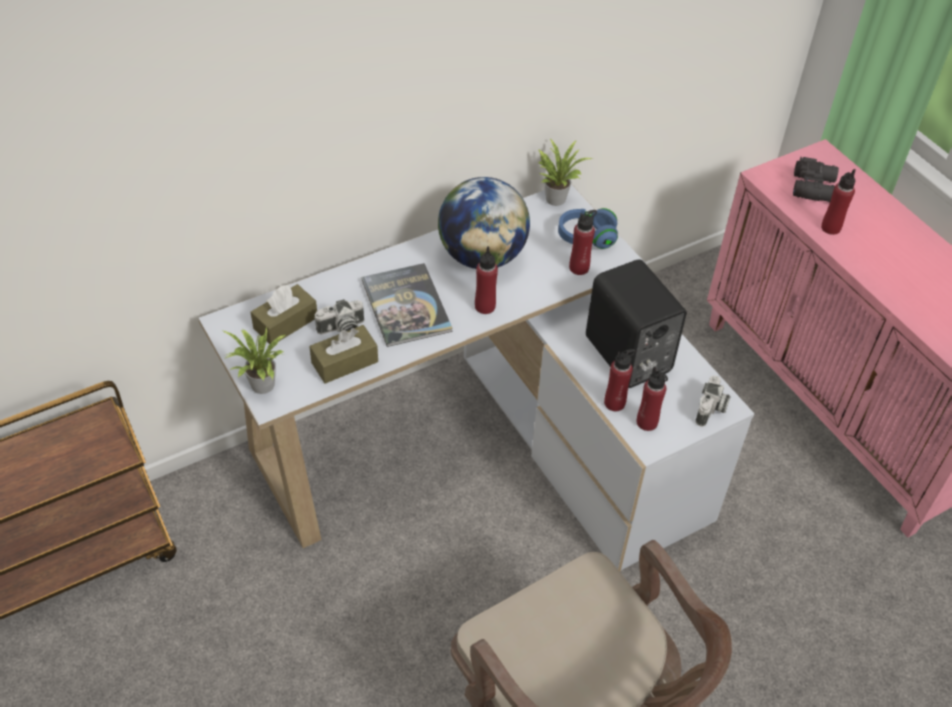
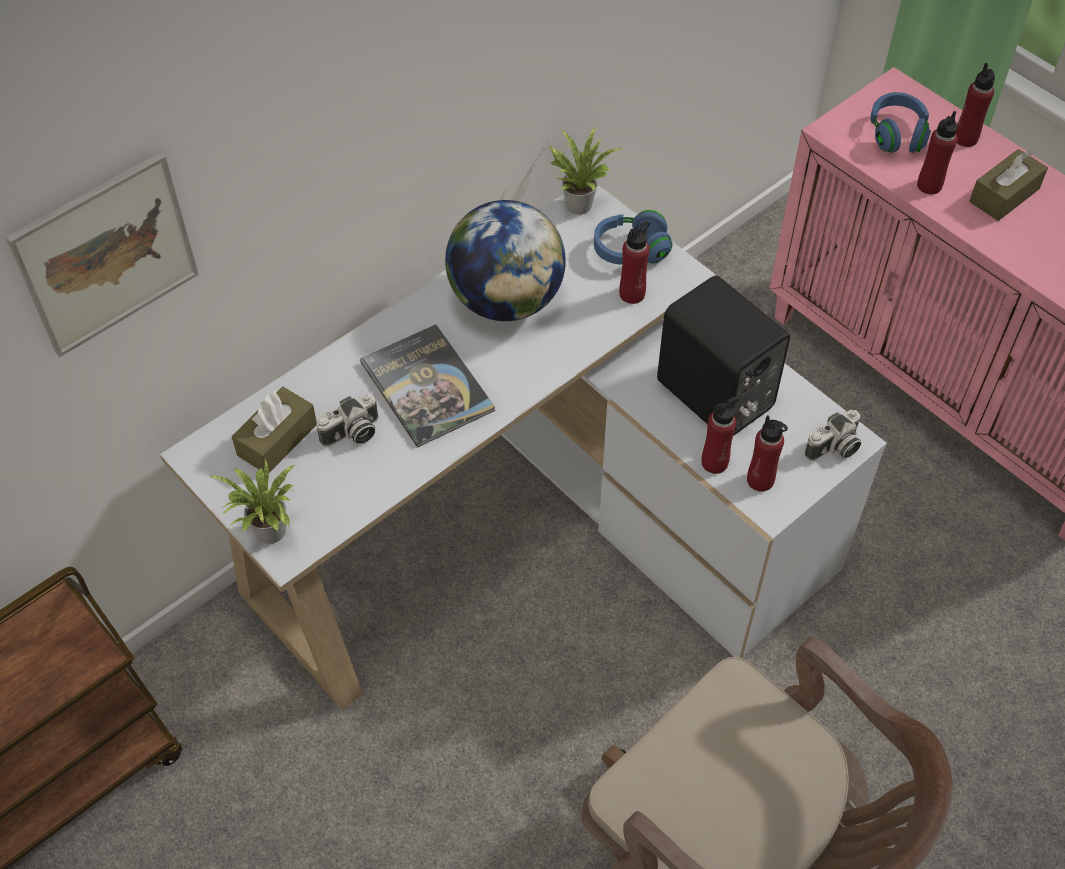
camera: 10 degrees left, 5 degrees up
brown tissue box [309,325,378,384] -> brown tissue box moved to [969,149,1048,221]
red bottle [475,247,498,314] -> red bottle moved to [956,63,995,147]
camera [695,375,731,427] -> camera turned 45 degrees clockwise [805,410,861,461]
black binoculars [793,157,839,202] -> blue headphones [870,92,931,153]
none -> picture [6,152,199,357]

